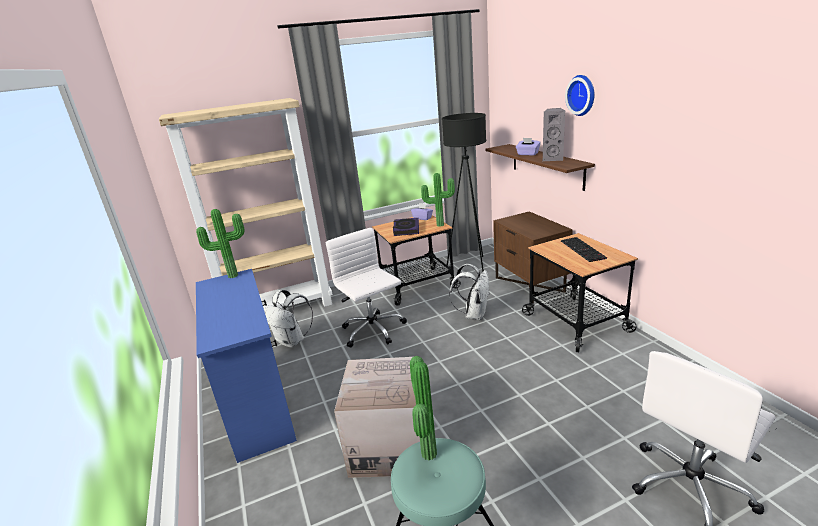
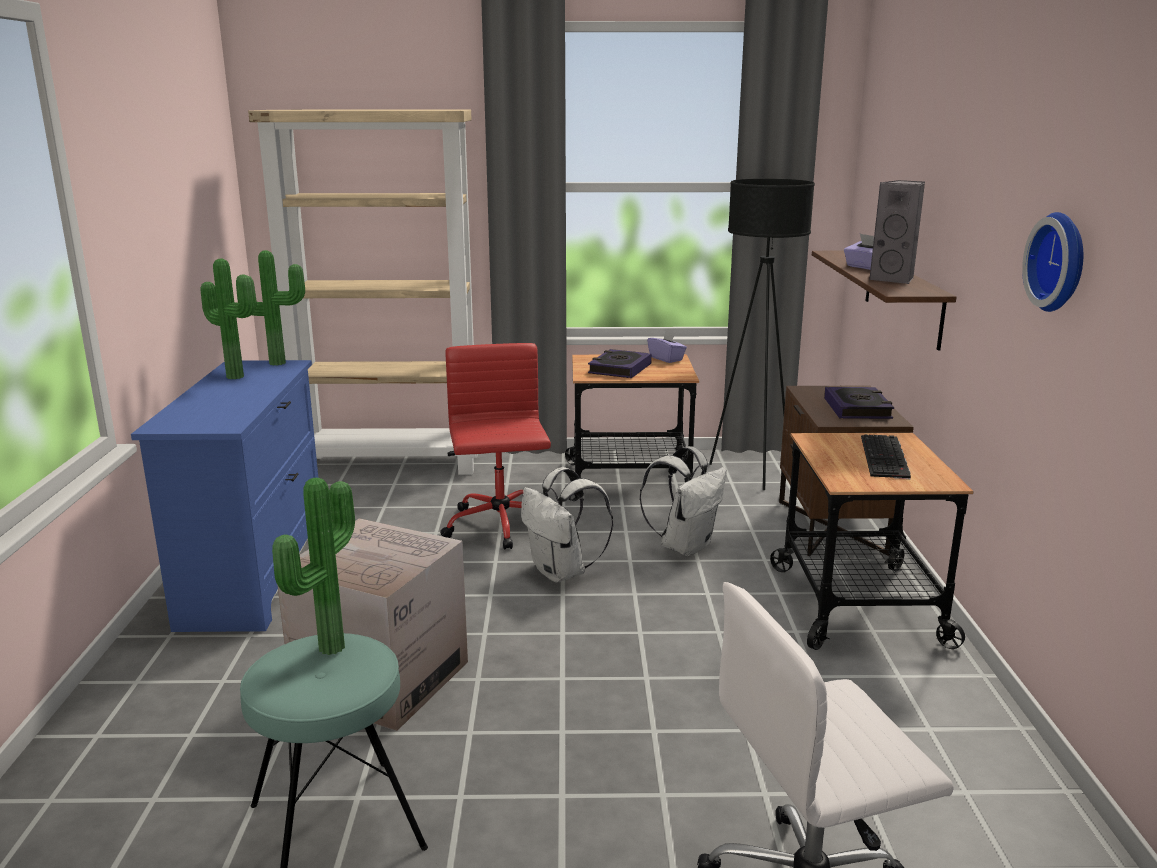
camera: 20 degrees right, 5 degrees down
white backpack [263,290,313,348] -> white backpack moved to [521,467,613,583]
white office chair [326,228,407,348] -> red office chair [440,343,551,550]
potted plant [421,173,455,227] -> potted plant moved to [201,259,257,379]
wall clock [565,75,595,116] -> wall clock moved to [1022,212,1083,312]
none -> book [824,387,894,419]

